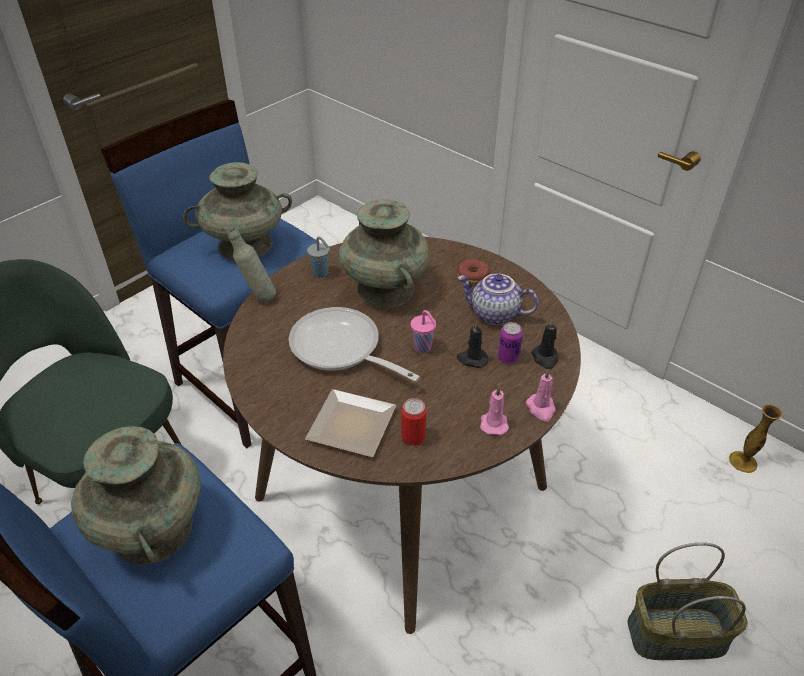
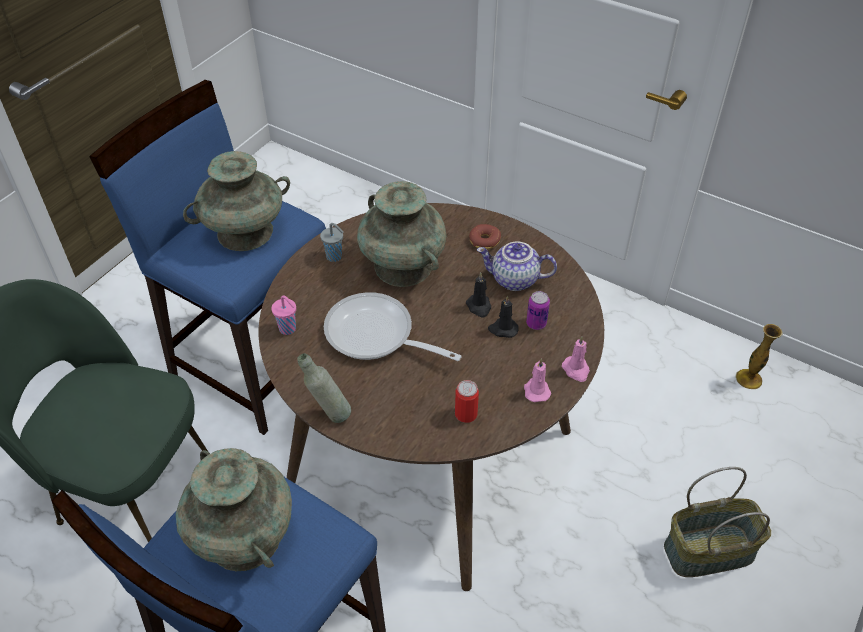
camera: 10 degrees left, 5 degrees up
grey bottle [227,228,276,303] -> grey bottle moved to [297,353,351,423]
plate [305,389,396,457] -> none
pink cup [411,310,436,353] -> pink cup moved to [271,295,296,335]
black candle [531,319,559,369] -> black candle moved to [466,273,491,317]

